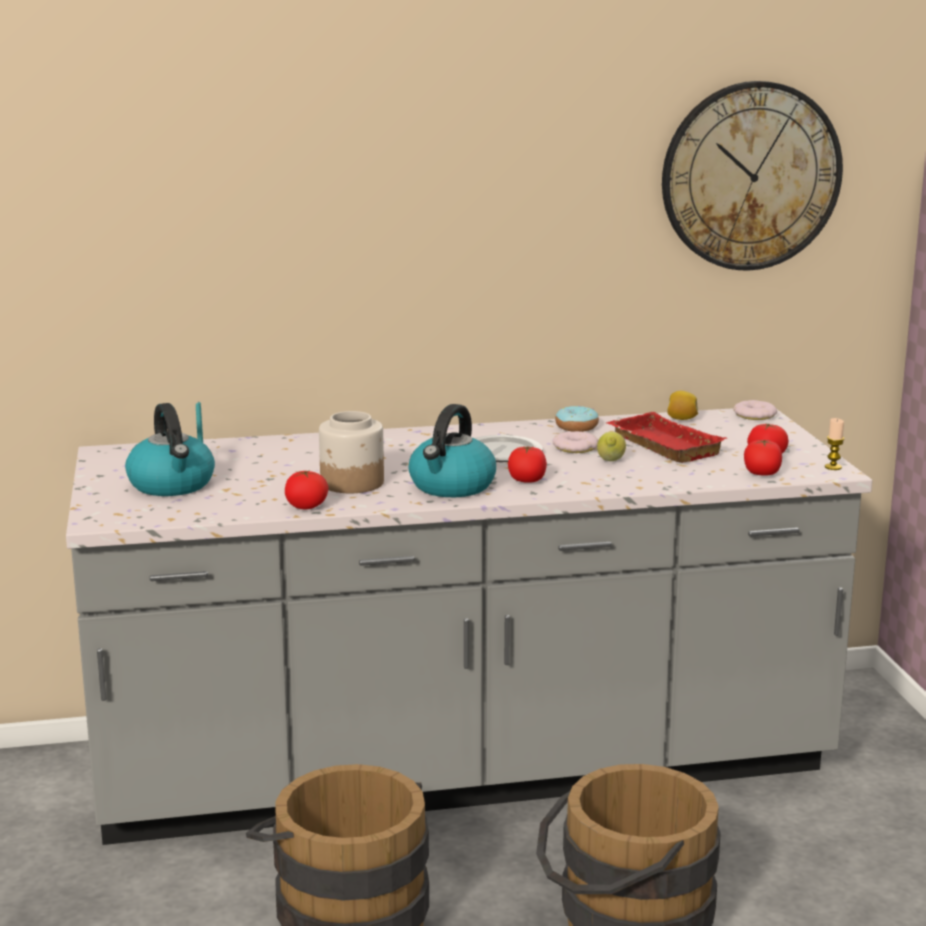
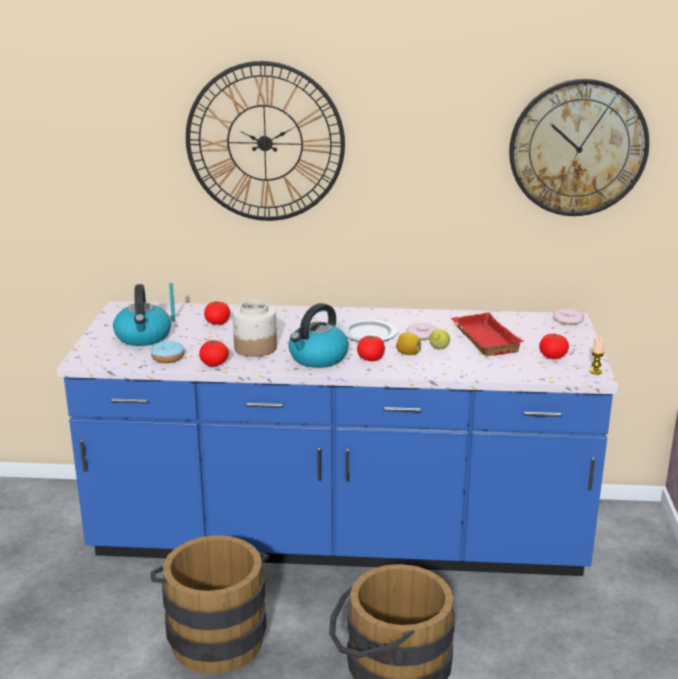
camera: 15 degrees right, 5 degrees up
grey counter [66,408,872,845] -> blue counter [57,301,619,576]
donut [555,406,599,432] -> donut moved to [151,341,184,363]
lemon [668,391,698,420] -> lemon moved to [396,332,421,355]
tomato [744,440,782,476] -> tomato moved to [204,301,230,325]
none -> wall clock [186,61,345,221]

